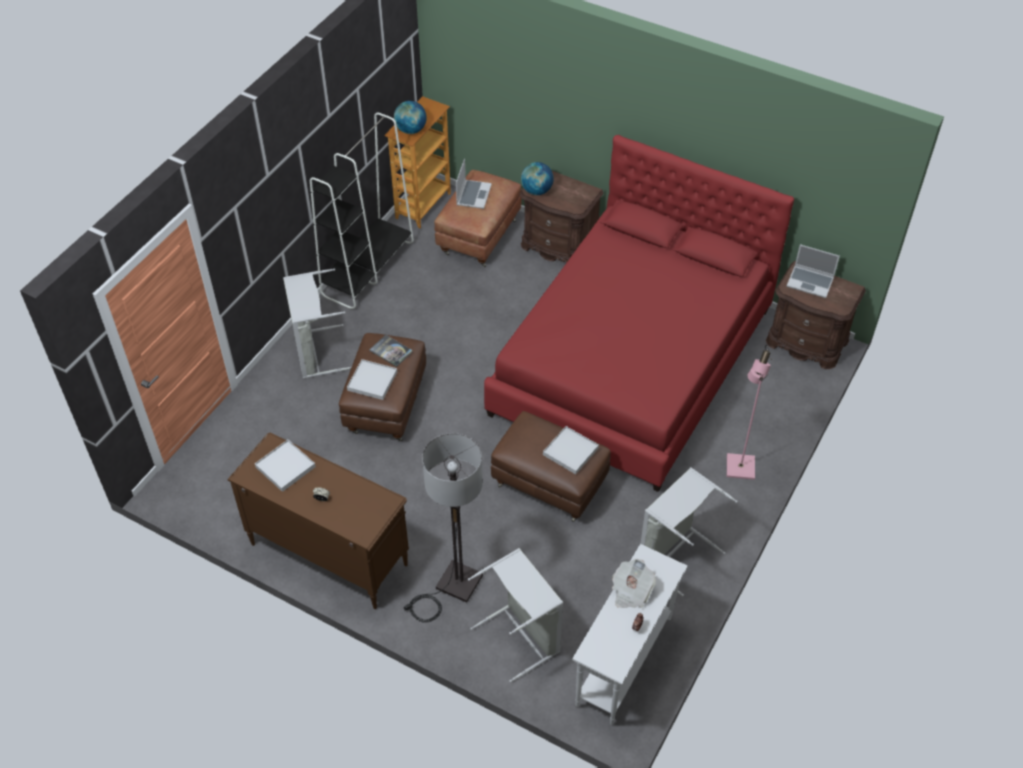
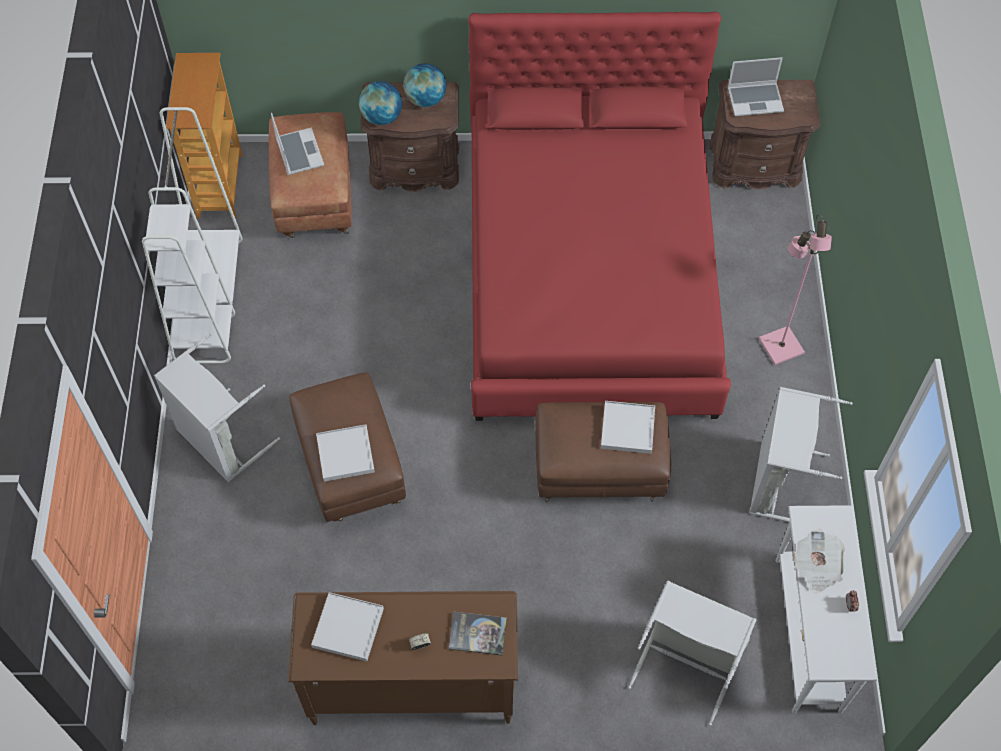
camera: 30 degrees left, 10 degrees up
black clothes rack [310,113,414,309] -> white clothes rack [142,107,243,363]
book [369,335,413,367] -> book moved to [449,612,507,655]
globe [394,101,427,134] -> globe moved to [403,63,446,107]
floor lamp [404,433,483,623] -> none

